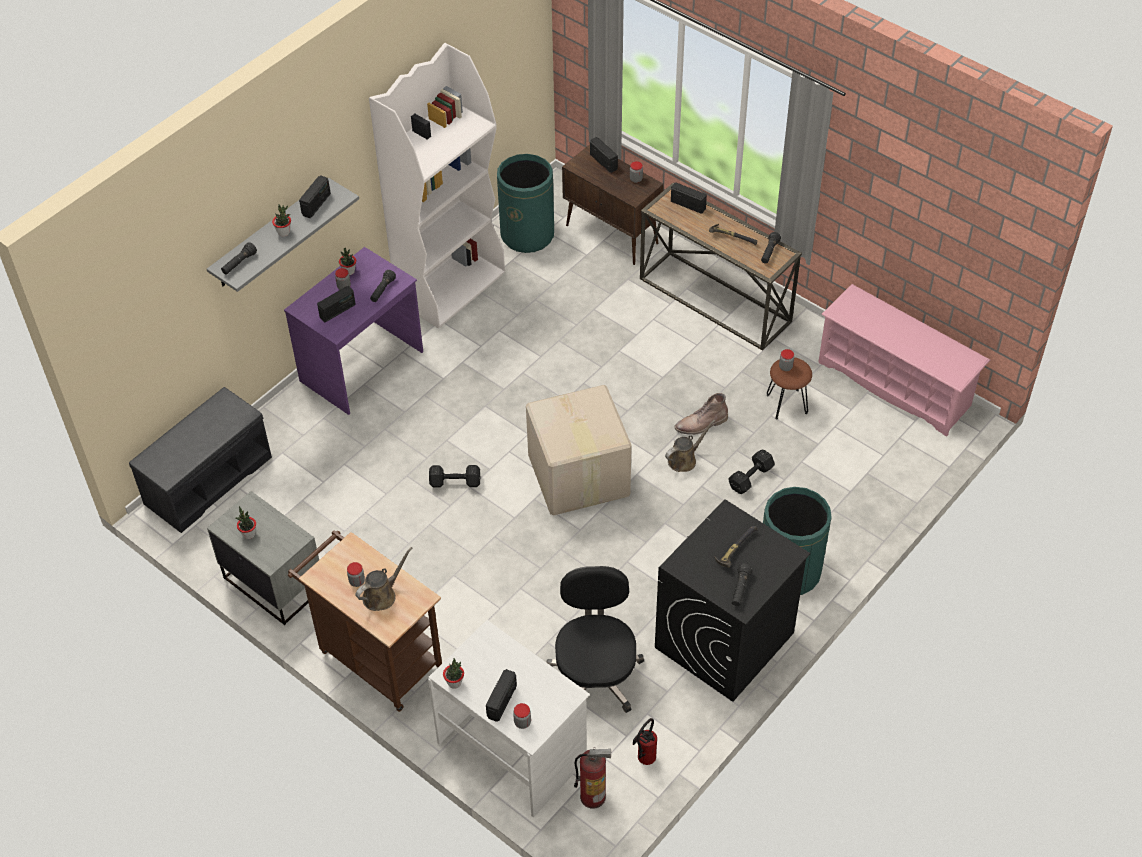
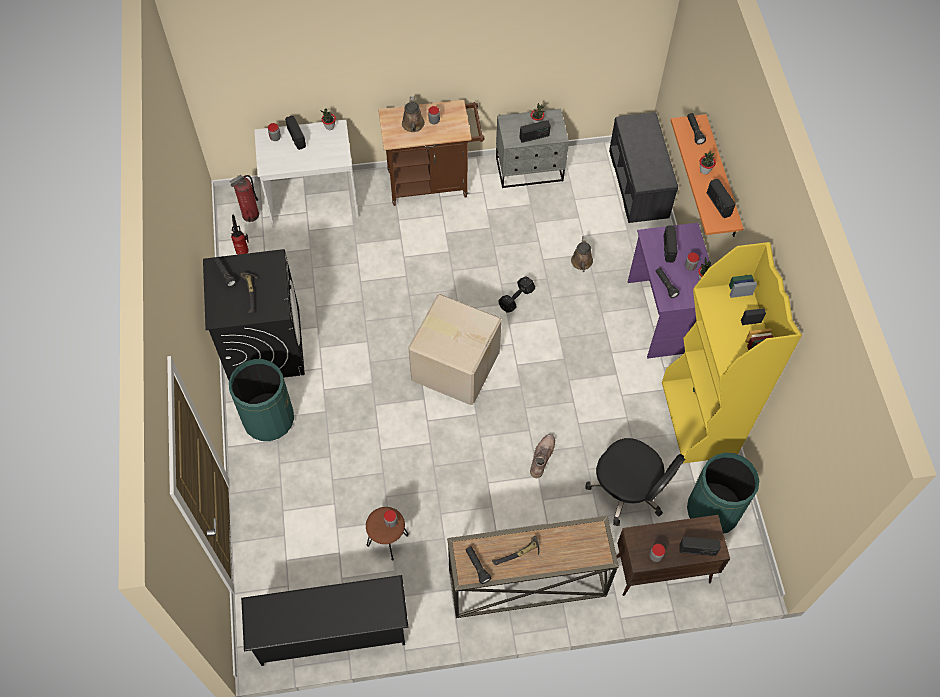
camera: 130 degrees right, 10 degrees up
grey shelf [207,178,359,292] -> orange shelf [671,114,744,237]
white bookcase [369,43,505,328] -> yellow bookcase [662,242,802,463]
black office chair [546,566,644,713] -> black office chair moved to [585,438,685,526]
brown watering can [665,420,715,472] -> brown watering can moved to [571,236,593,272]
radio [671,182,707,214] -> radio moved to [520,120,551,143]
brown boot [675,393,728,435] -> brown boot moved to [530,434,555,478]
black dumbbell [728,449,775,494] -> none
pink shoe rack [818,284,990,437] -> black shoe rack [241,575,409,666]

